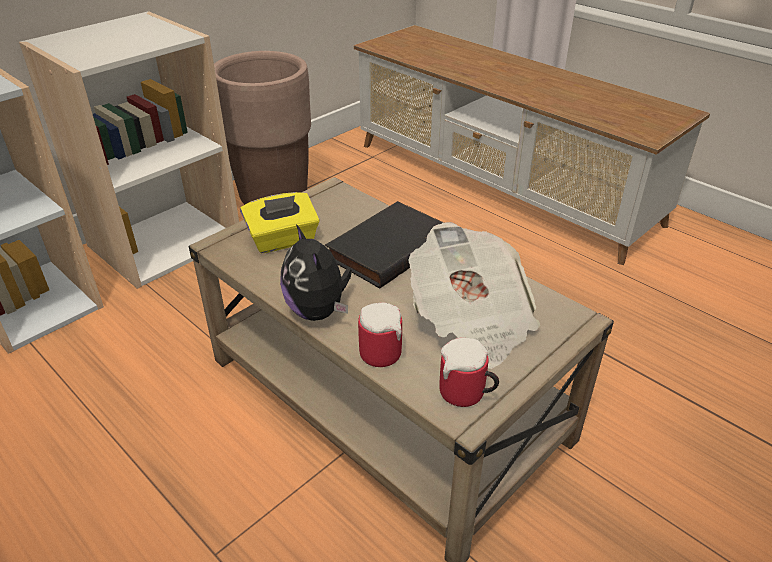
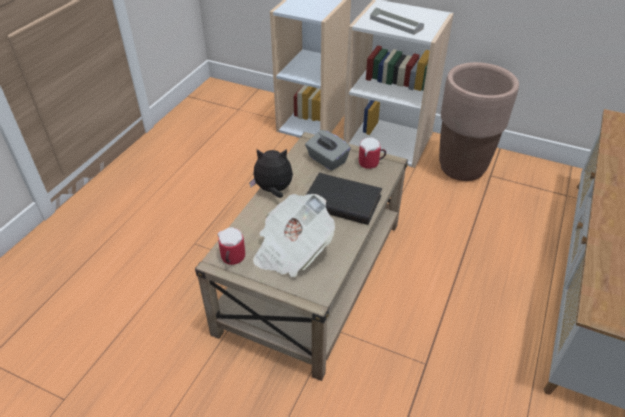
camera: 70 degrees right, 5 degrees up
yellow tissue box [240,192,320,253] -> grey tissue box [305,130,351,170]
plush toy [280,224,352,321] -> plush toy turned 45 degrees clockwise [249,149,293,198]
mug [358,302,402,367] -> mug moved to [359,137,386,169]
none -> grey tray [370,8,424,35]

